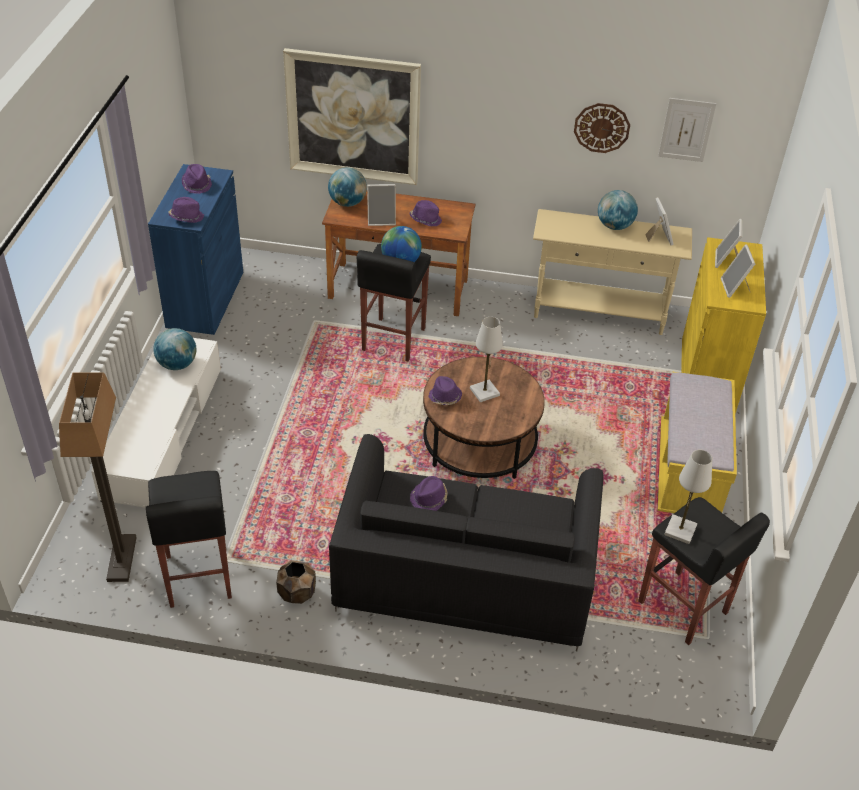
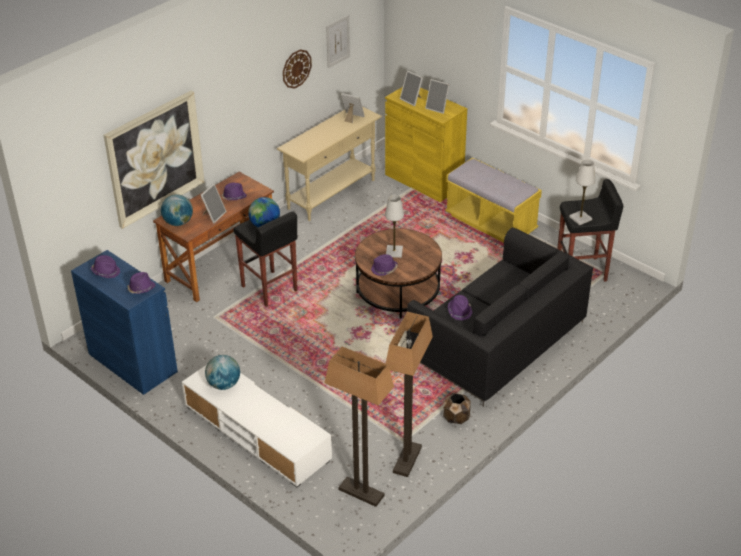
camera: 55 degrees left, 5 degrees down
black stool [146,471,232,608] -> floor lamp [386,312,433,477]
globe [598,190,638,230] -> none

